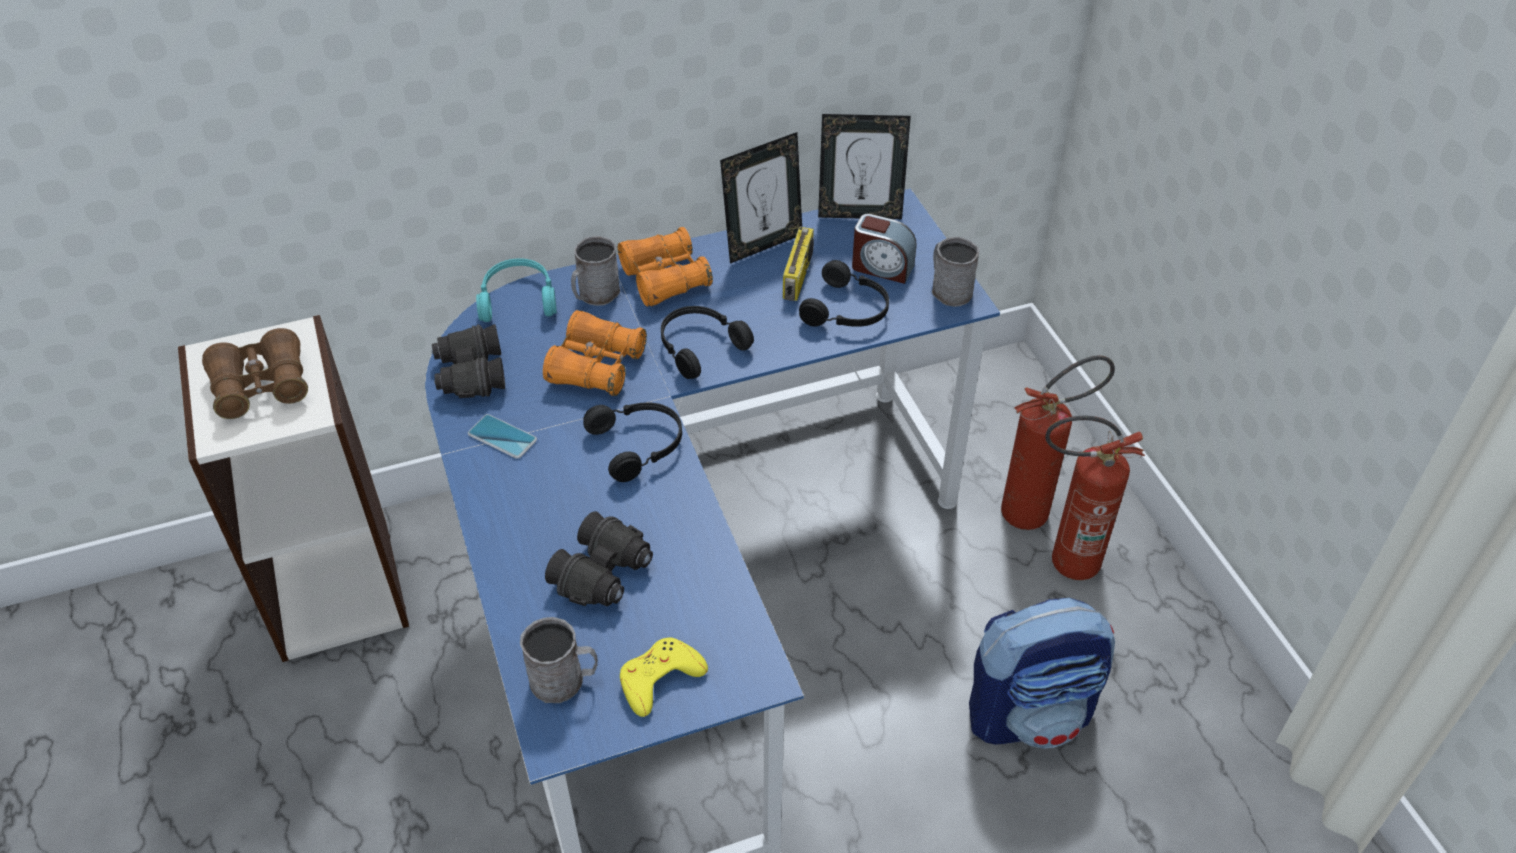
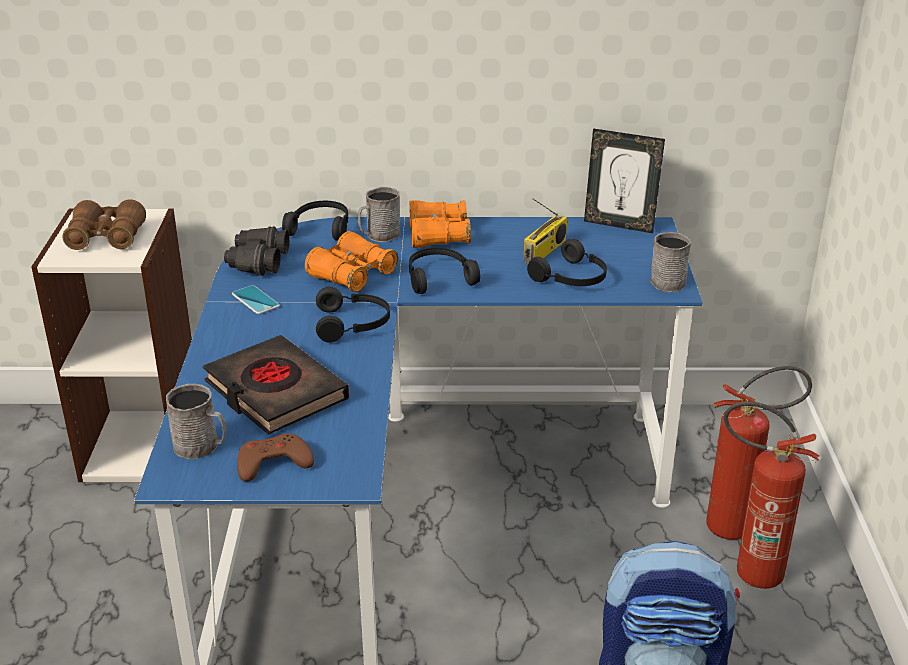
camera: 20 degrees right, 15 degrees down
turquoise headphones [476,258,557,322] -> black headphones [282,201,348,241]
black binoculars [545,511,653,606] -> black book [203,335,349,435]
yellow game controller [620,638,708,717] -> brown game controller [237,433,314,482]
picture frame [720,132,802,264] -> none
alarm clock [852,214,916,284] -> none

